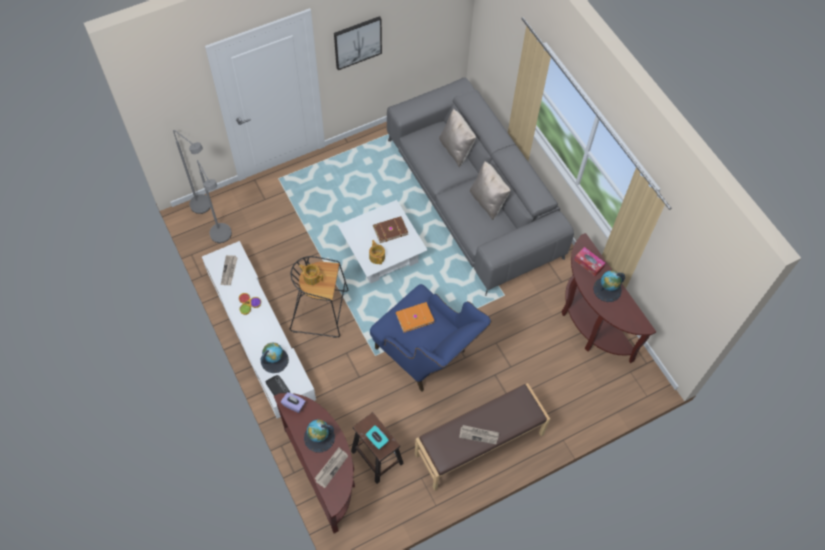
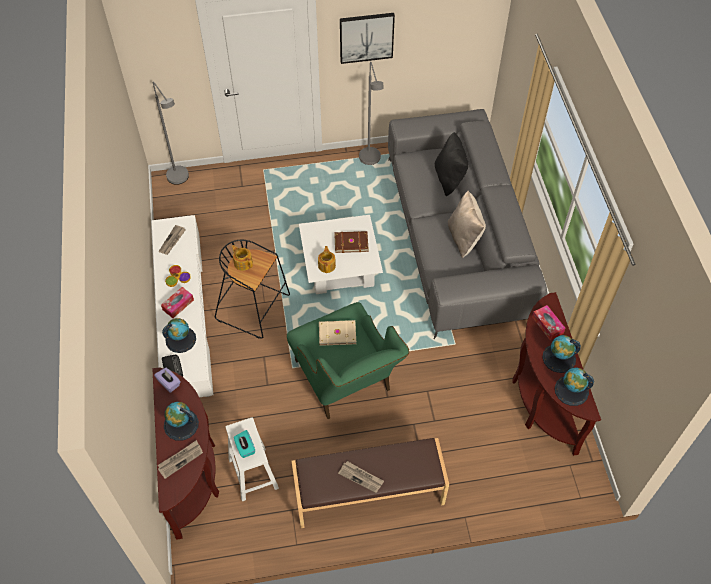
camera: 20 degrees right, 5 degrees down
grey floor lamp [197,160,232,243] -> grey floor lamp moved to [359,62,384,165]
brown stool [351,412,404,484] -> white stool [225,417,279,501]
blue armchair [370,284,491,392] -> green armchair [287,302,409,419]
orange book [396,302,434,332] -> beige book [319,320,356,346]
beige pillow [439,109,476,167] -> black pillow [435,132,469,197]
none -> tissue box [161,287,194,318]
none -> globe [555,367,594,406]

